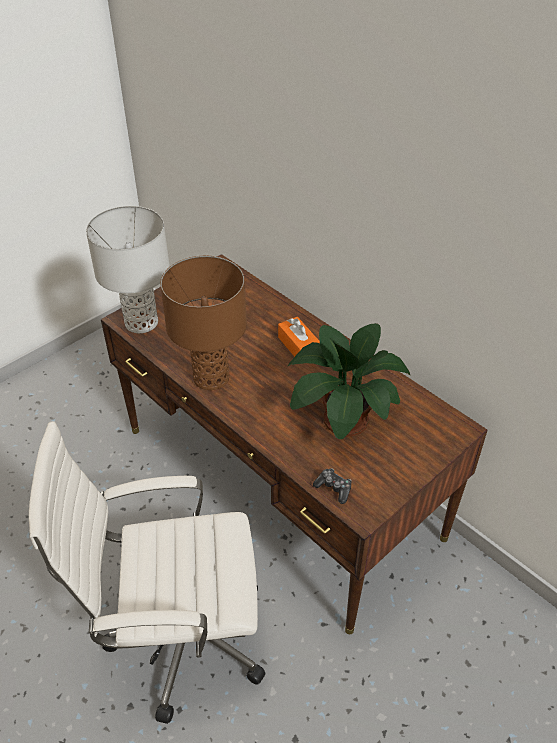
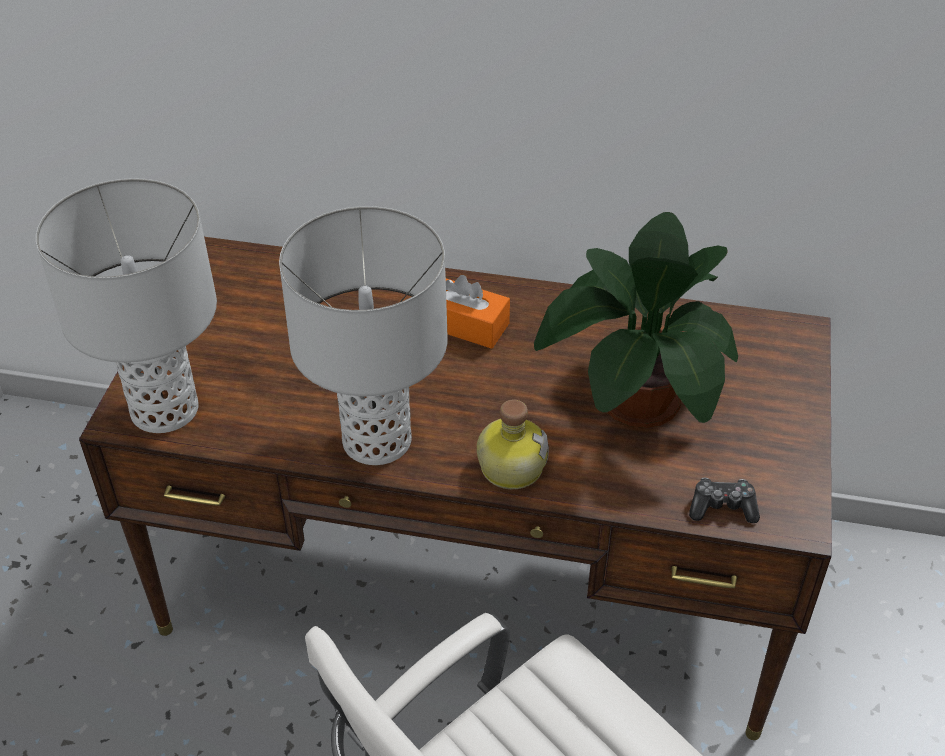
camera: 35 degrees left, 0 degrees up
brown table lamp [160,256,247,390] -> white table lamp [279,206,448,465]
none -> bottle [477,400,549,489]

